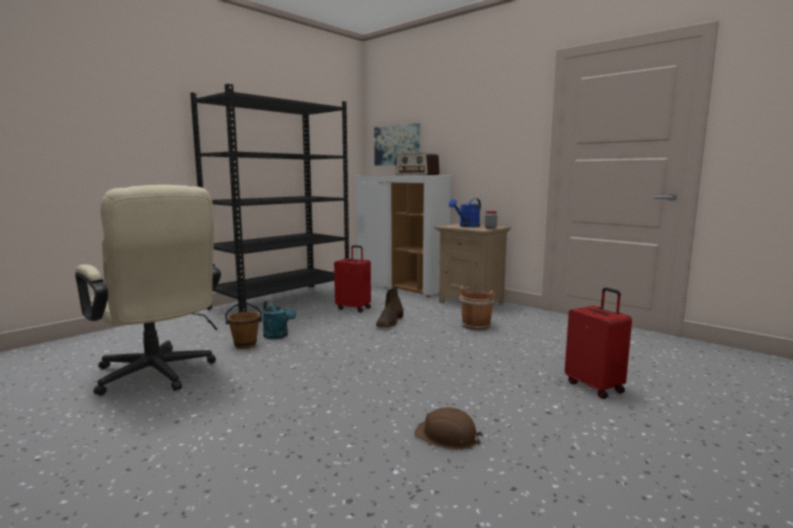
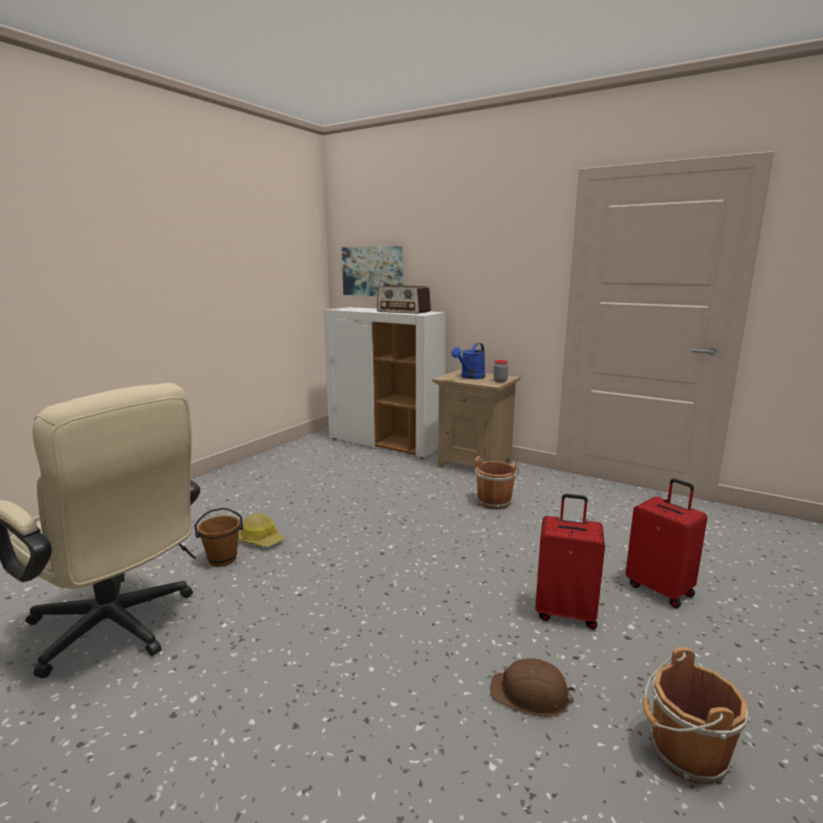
camera: 10 degrees left, 5 degrees up
black bookcase [190,84,349,313] -> none
turquoise watering can [262,301,296,339] -> hard hat [238,513,284,547]
red suitcase [334,245,371,313] -> red suitcase moved to [535,494,605,629]
brown boot [376,287,404,328] -> none
none -> brown bucket [642,647,751,784]

